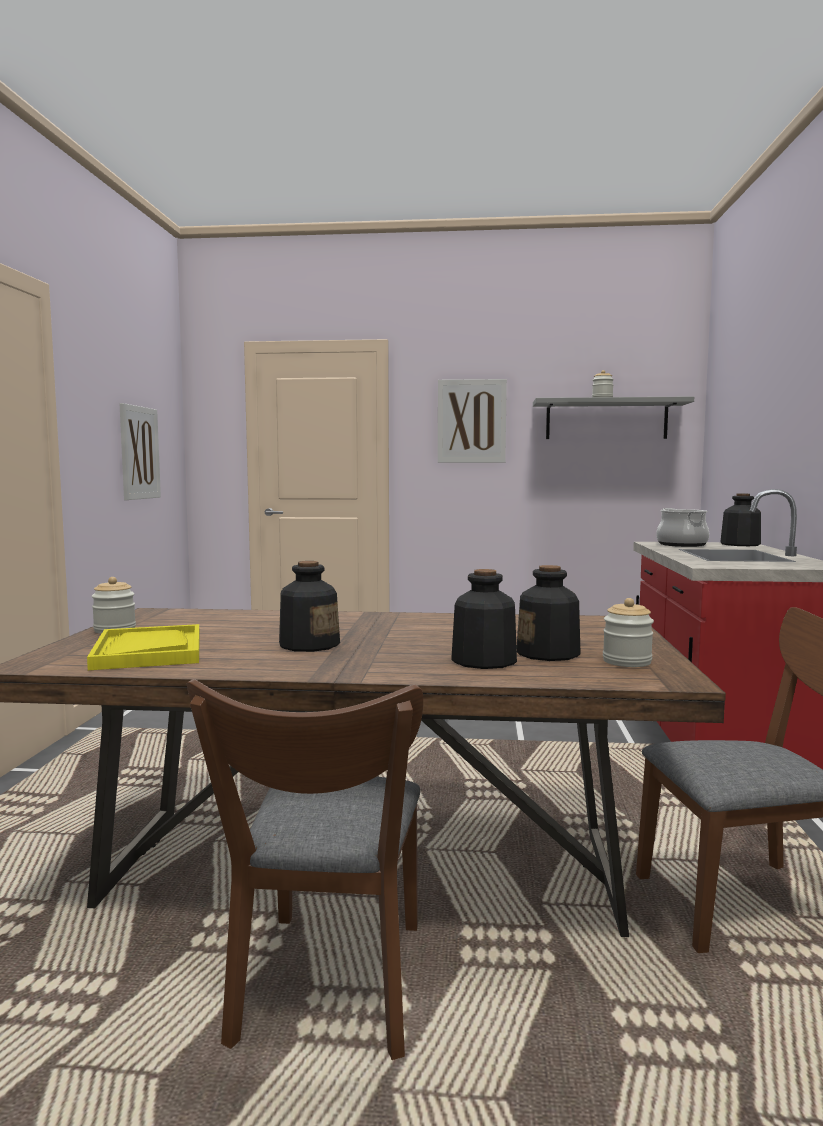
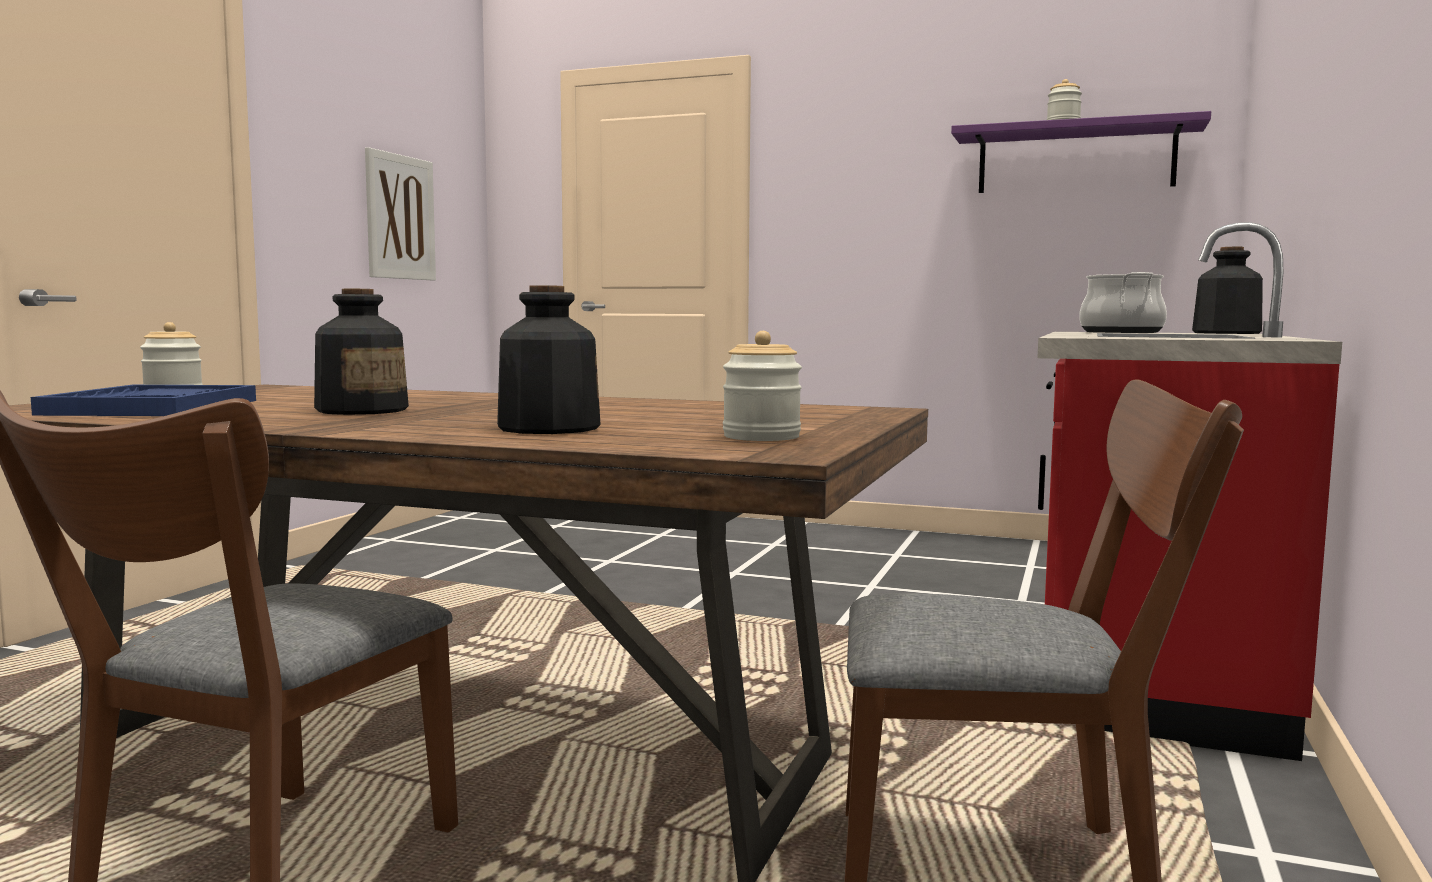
camera: 15 degrees right, 0 degrees up
yellow tray [87,624,200,670] -> blue tray [31,385,256,416]
picture [438,379,507,463] -> none
bottle [517,565,581,661] -> none
grey shelf [533,396,694,439] -> purple shelf [951,111,1211,193]

